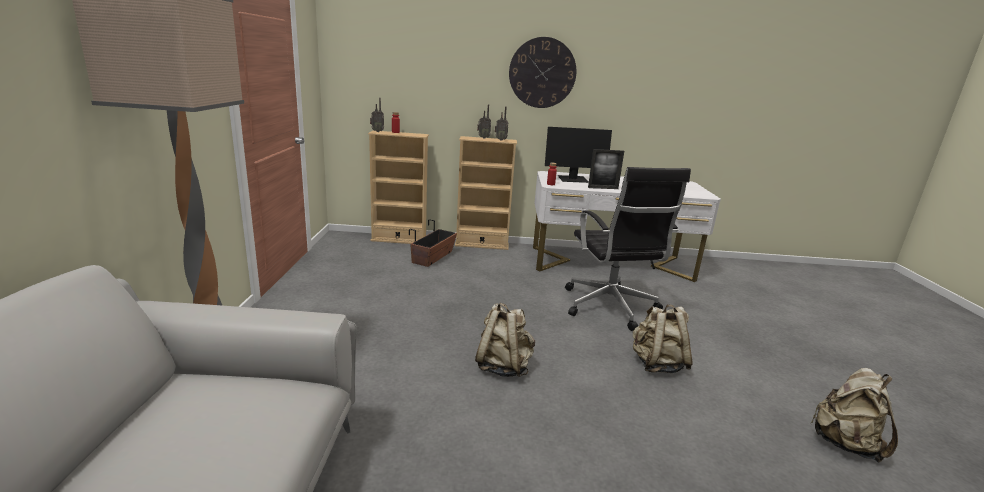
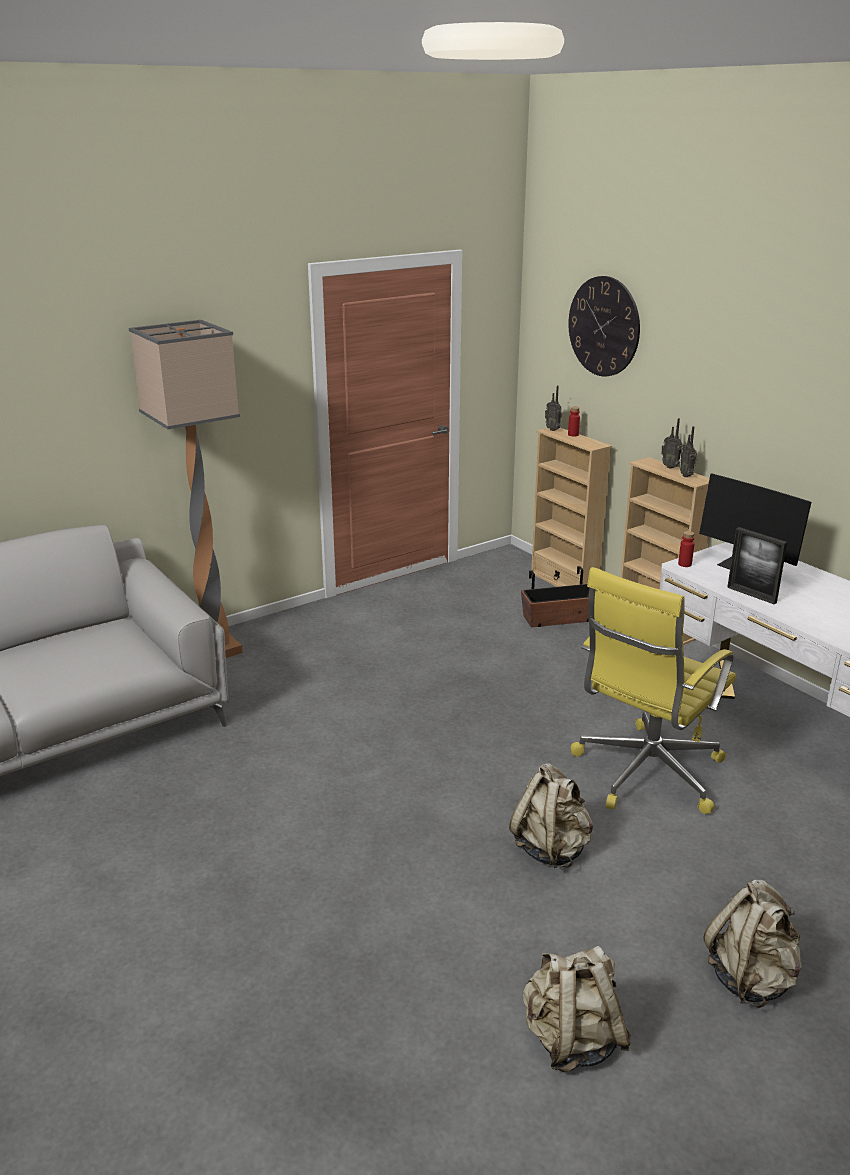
camera: 55 degrees right, 5 degrees up
beige backpack [475,302,535,377] -> beige backpack moved to [704,880,802,1008]
wall clock [509,37,576,108] -> wall clock moved to [568,276,640,376]
black office chair [565,167,691,331] -> yellow office chair [571,567,736,814]

